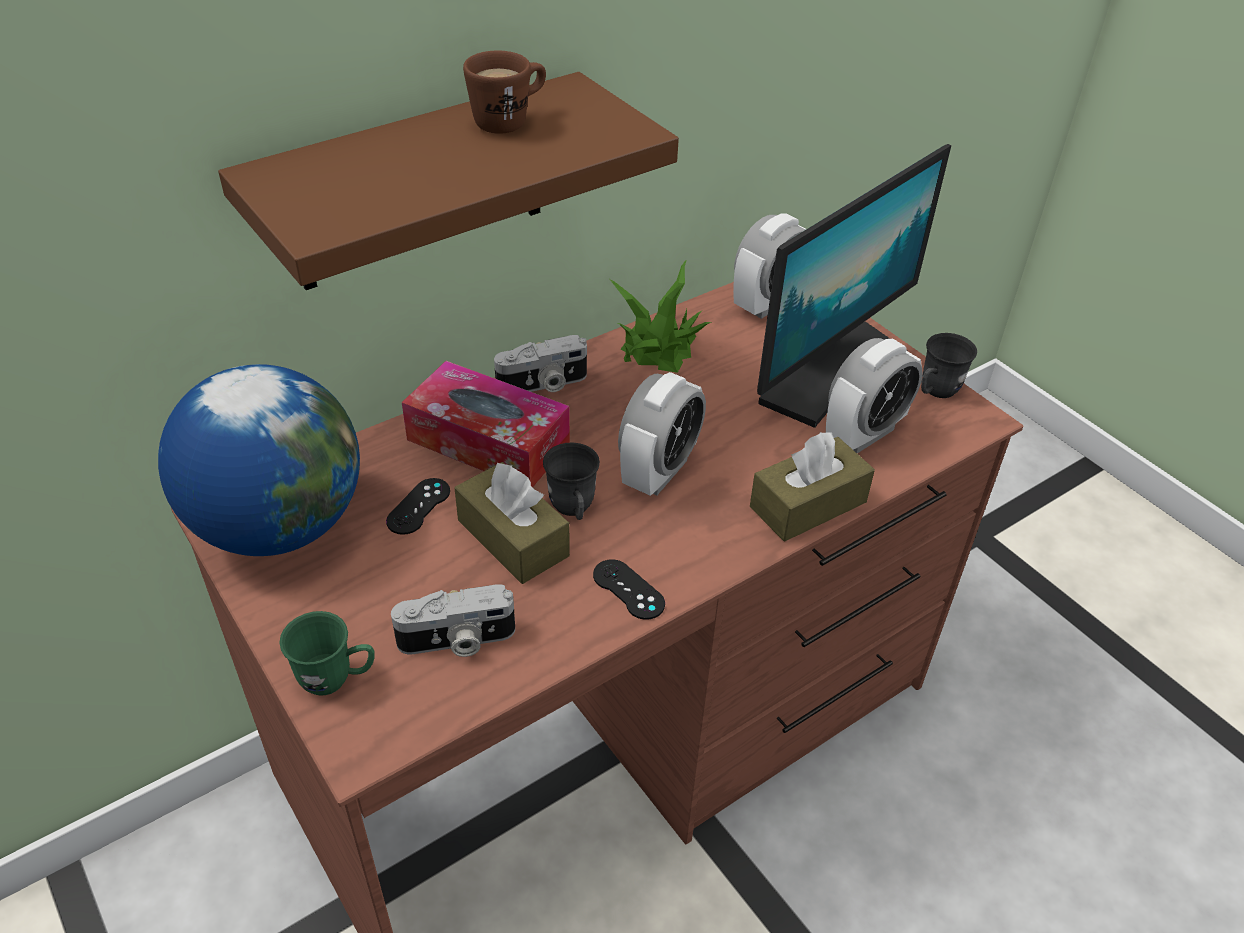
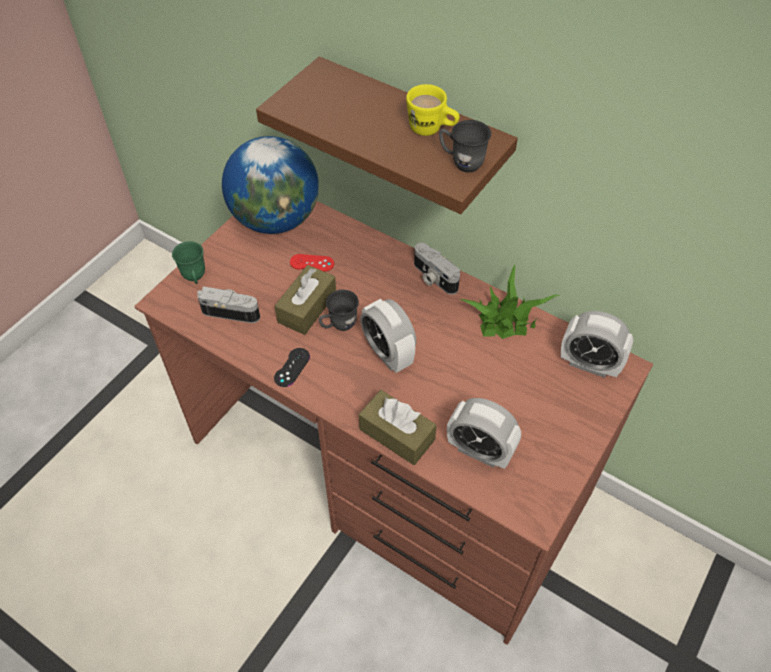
camera: 70 degrees right, 10 degrees up
black game controller [386,478,450,535] -> red game controller [290,254,334,272]
camera [391,584,515,657] -> camera turned 135 degrees clockwise [197,286,260,323]
tissue box [402,361,570,488] -> none
brown mug [463,51,546,134] -> yellow mug [406,84,460,136]
alarm clock [618,372,706,496] -> alarm clock turned 45 degrees clockwise [360,299,416,373]
monitor [757,144,951,428] -> none
grey mug [921,333,977,398] -> grey mug moved to [439,120,491,172]

